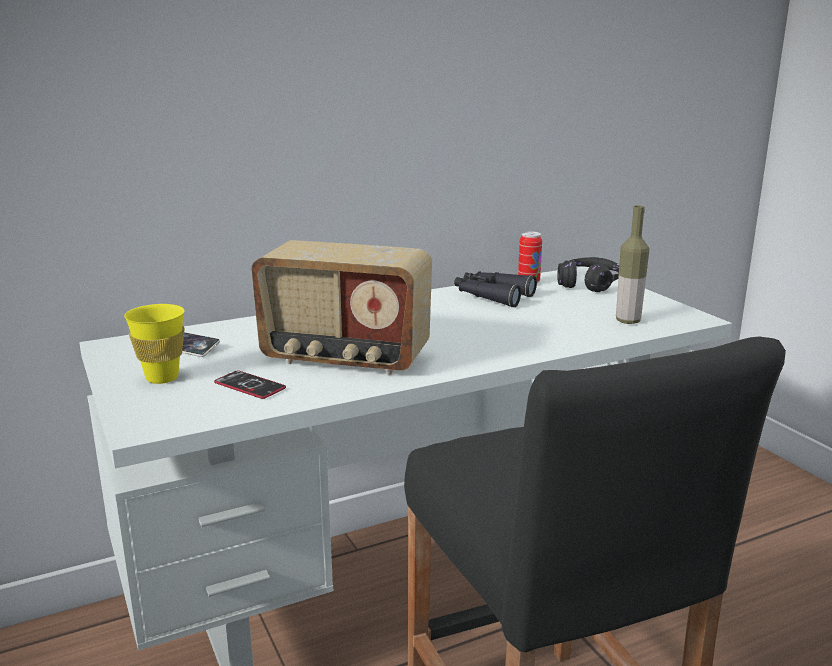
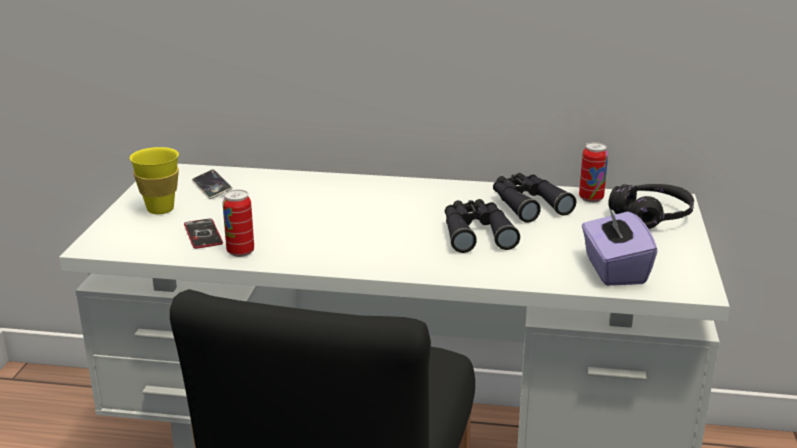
camera: 35 degrees right, 5 degrees up
radio [251,240,432,375] -> none
bottle [616,206,649,324] -> purple tissue box [582,207,657,286]
none -> can [222,190,254,257]
none -> black binoculars [445,199,520,253]

